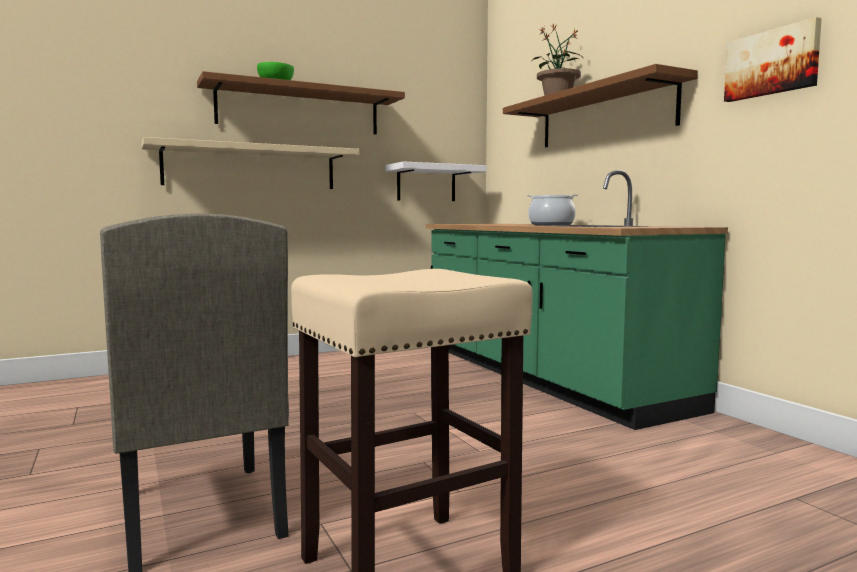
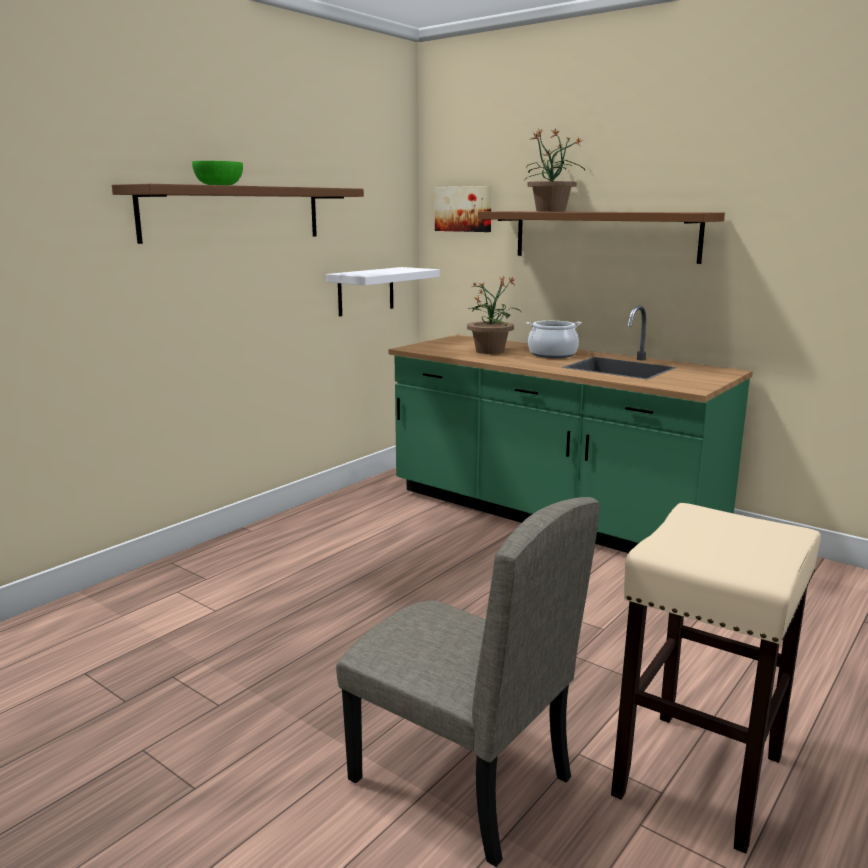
camera: 25 degrees left, 10 degrees up
beige shelf [141,137,359,189] -> none
picture [724,17,822,102] -> picture moved to [435,186,492,232]
none -> potted plant [467,276,522,354]

